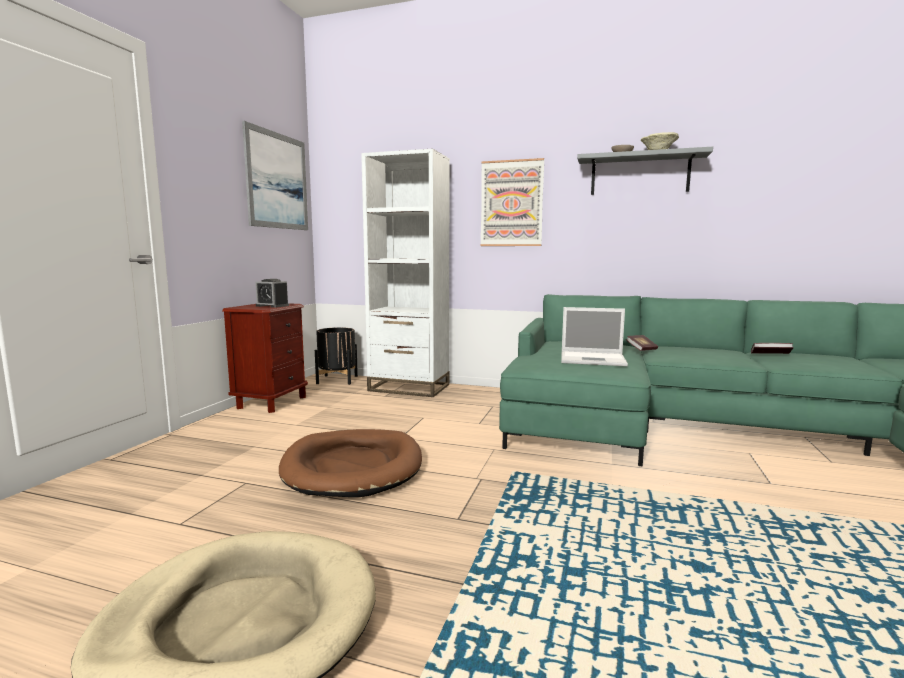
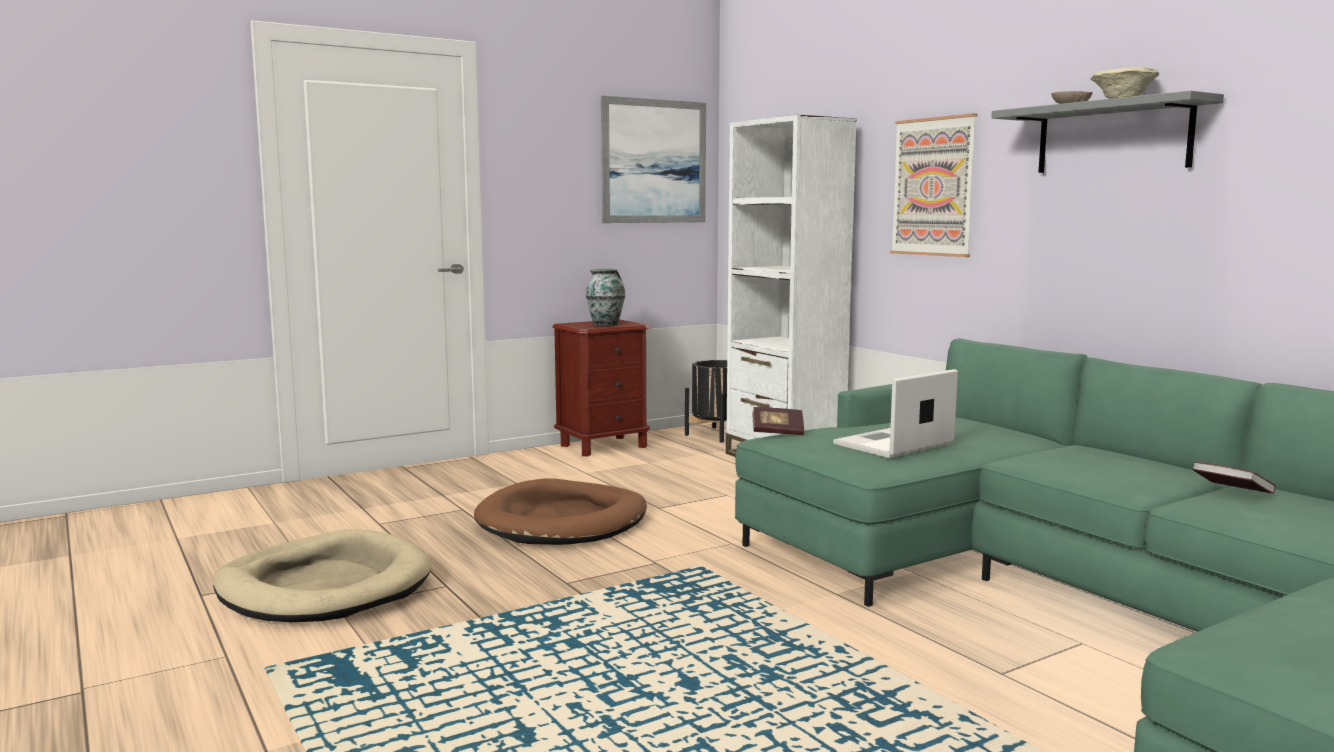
camera: 40 degrees right, 0 degrees up
alarm clock [255,279,289,308] -> vase [586,269,625,326]
laptop [561,307,628,366] -> laptop turned 90 degrees clockwise [833,369,958,458]
book [626,335,658,351] -> book moved to [752,407,804,435]

